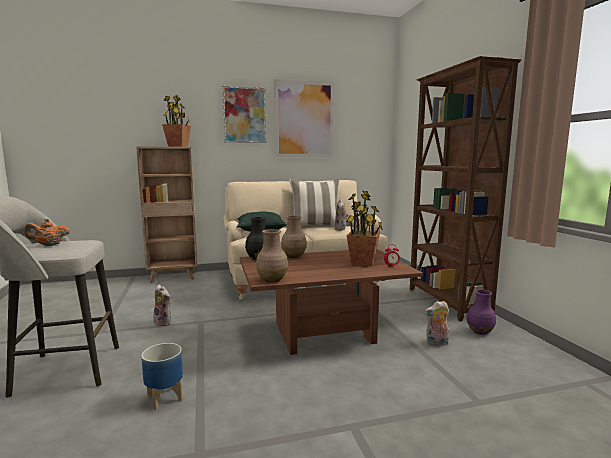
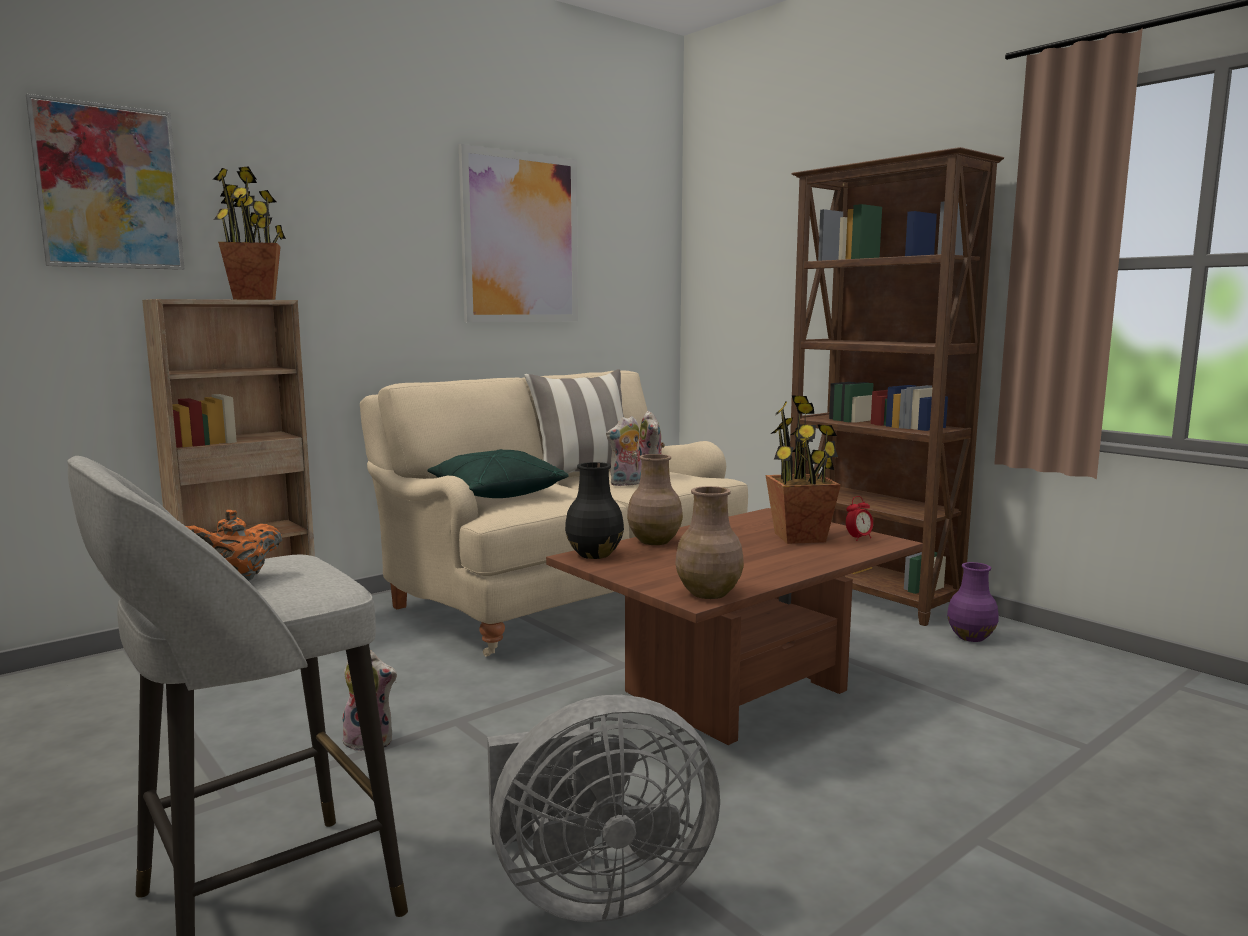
camera: 25 degrees left, 0 degrees up
planter [141,343,183,410] -> grey fan [487,695,720,922]
picture [223,86,266,143] -> picture moved to [26,94,184,270]
plush toy [424,301,449,346] -> plush toy moved to [606,416,642,486]

